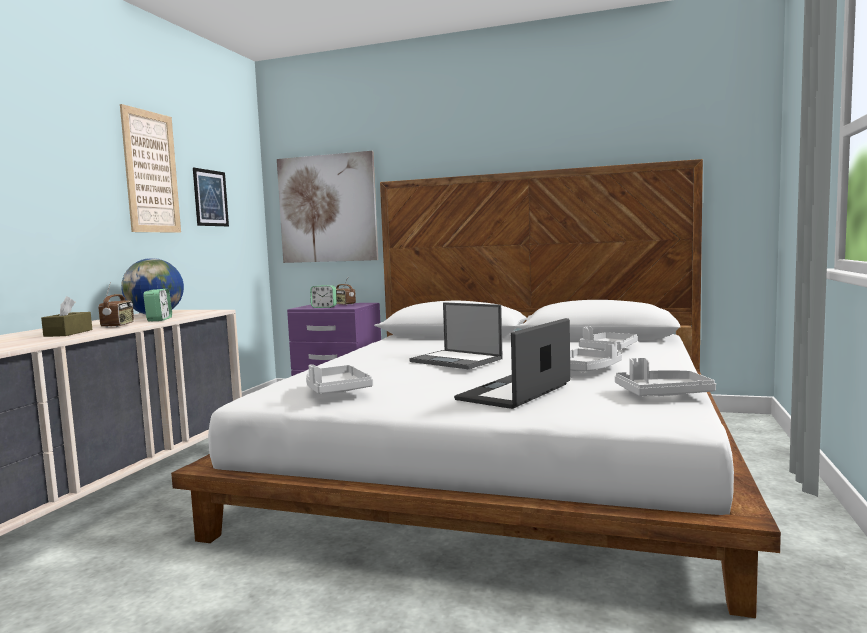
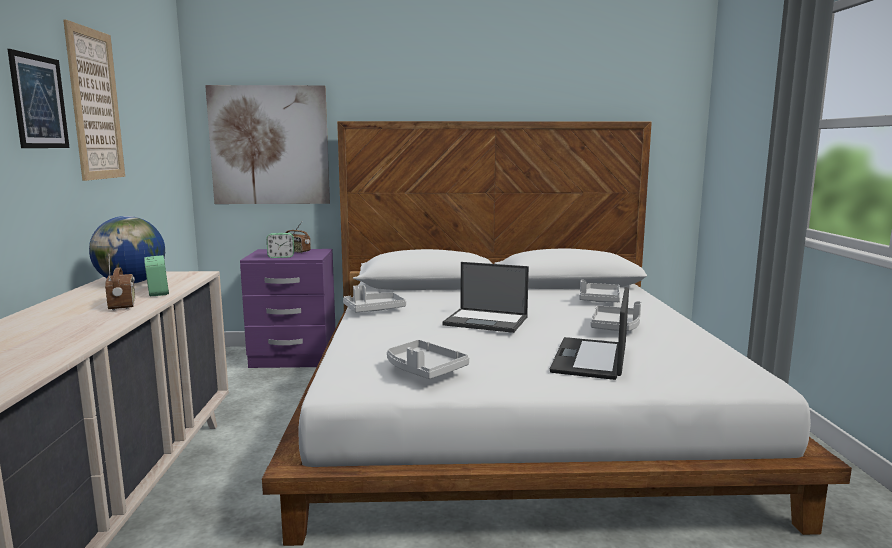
camera: 20 degrees left, 5 degrees up
brown tissue box [41,296,92,337] -> none
picture [193,168,229,226] -> picture moved to [7,49,70,148]
grey tray [615,358,716,396] -> grey tray moved to [343,285,406,312]

